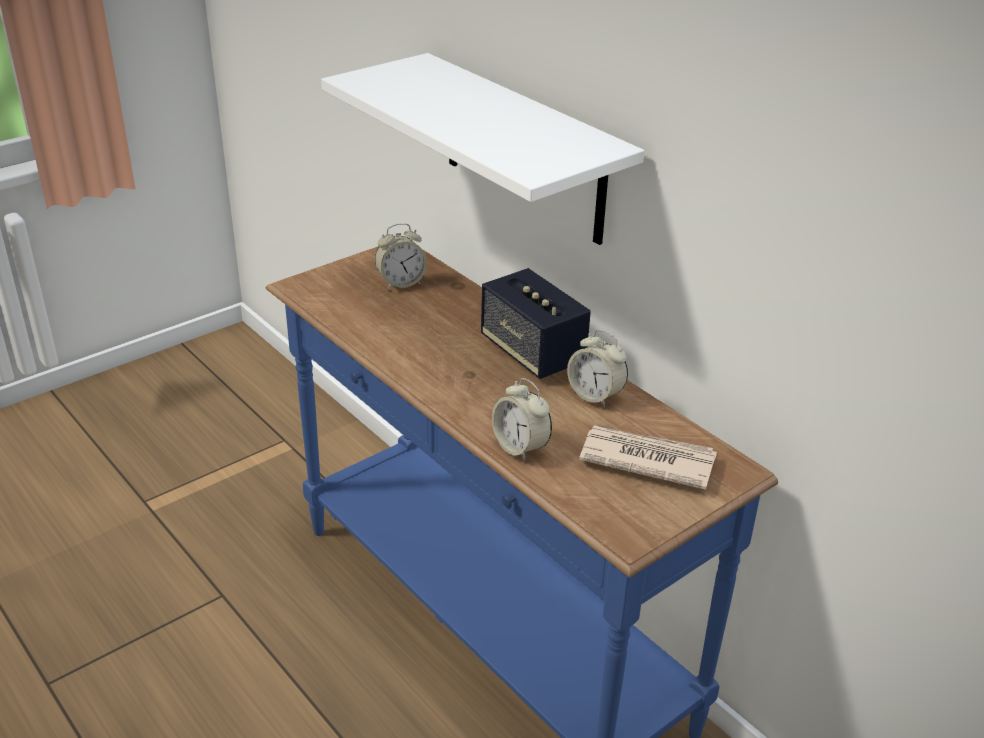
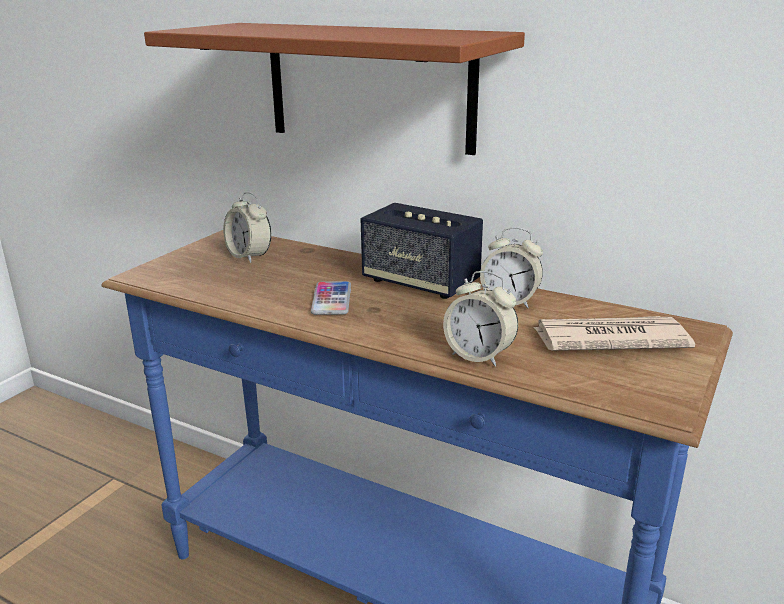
camera: 20 degrees left, 10 degrees down
white shelf [321,53,645,245] -> brown shelf [144,23,525,155]
alarm clock [375,223,427,290] -> alarm clock turned 90 degrees clockwise [223,192,271,263]
none -> phone [311,281,351,315]

